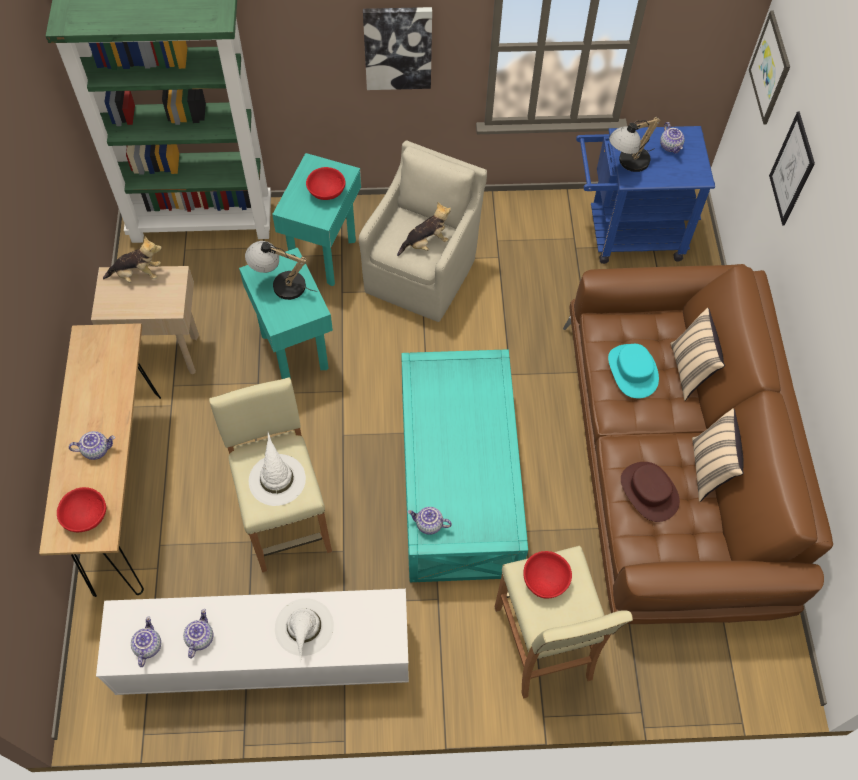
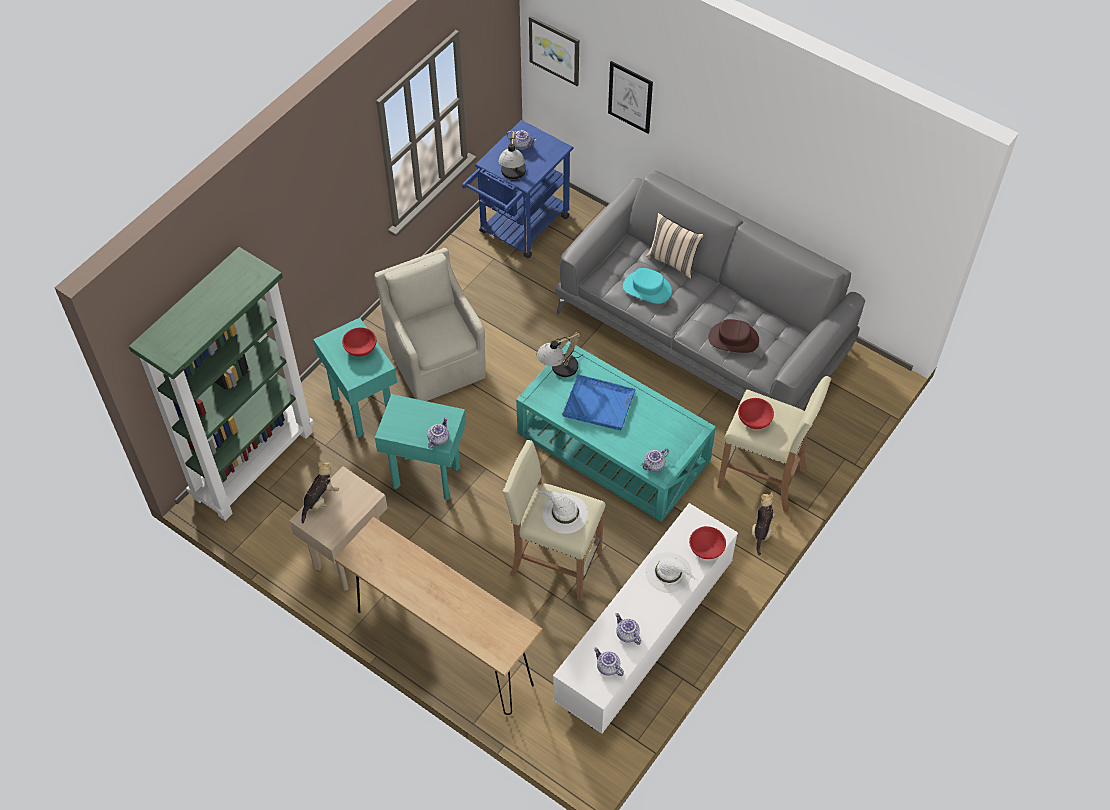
camera: 50 degrees left, 5 degrees down
red bowl [57,487,106,532] -> red bowl moved to [689,526,726,559]
teapot [69,431,115,460] -> teapot moved to [427,417,449,449]
table lamp [245,241,317,300] -> table lamp moved to [537,332,582,377]
picture [363,7,432,90] -> none
plush toy [397,202,451,256] -> plush toy moved to [752,492,776,556]
brown sofa [563,264,833,624] -> grey sofa [555,170,865,410]
beige pillow [692,408,744,502] -> none
none -> blue tray [563,375,635,430]

